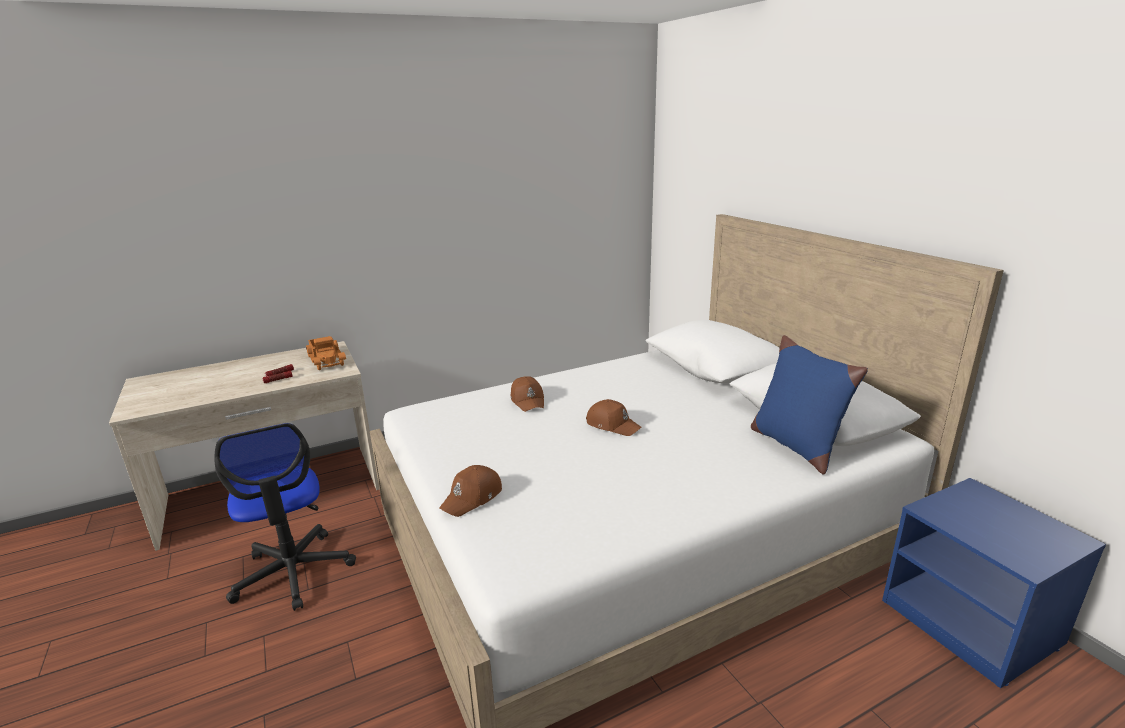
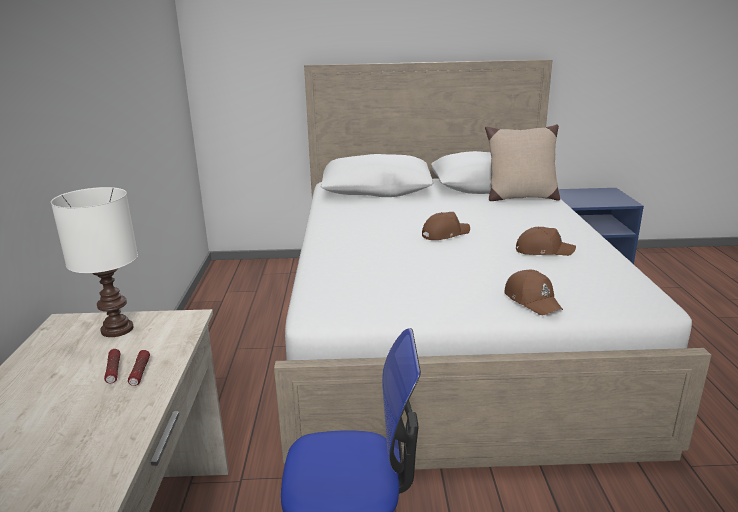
camera: 65 degrees left, 0 degrees up
toy truck [306,336,346,370] -> white table lamp [51,187,138,337]
brown cap [511,376,544,412] -> brown cap moved to [516,227,576,256]
blue pillow [751,335,868,475] -> beige pillow [485,124,560,201]

